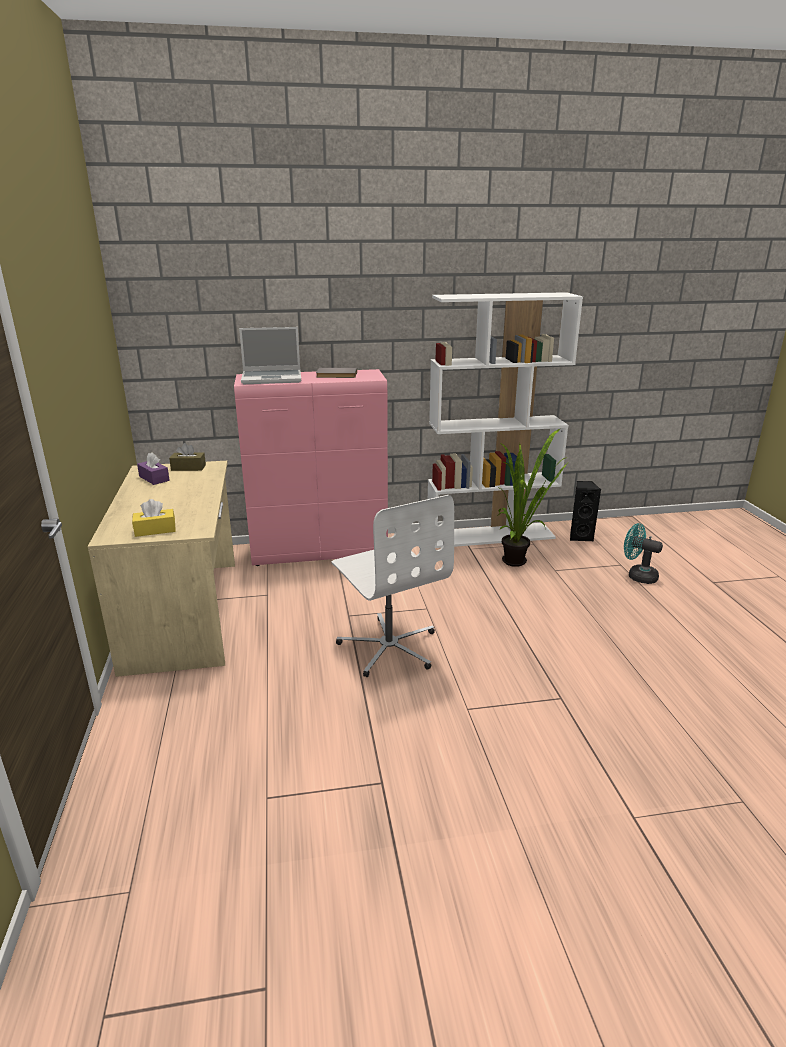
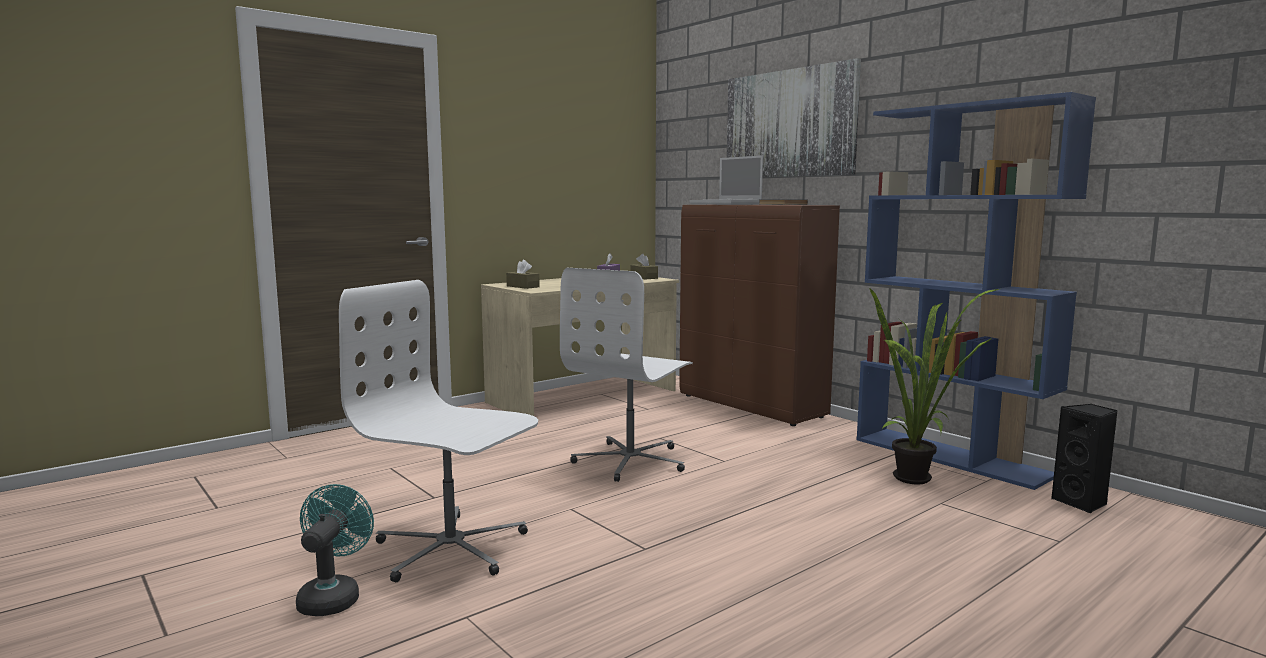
camera: 60 degrees right, 15 degrees down
yellow tissue box [132,499,176,537] -> brown tissue box [506,260,540,289]
pink cabinet [234,369,388,566] -> brown cabinet [679,205,840,426]
white bookcase [428,292,583,548] -> blue bookcase [857,92,1096,490]
turquoise fan [624,523,663,584] -> turquoise fan moved to [296,484,374,616]
none -> white office chair [339,280,538,582]
none -> picture [727,58,861,177]

